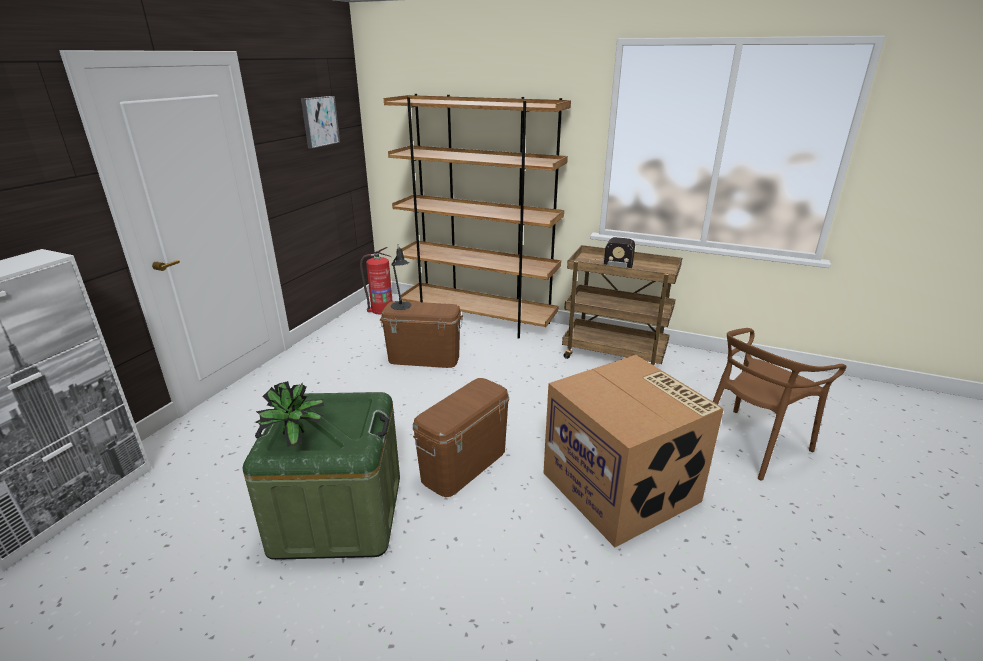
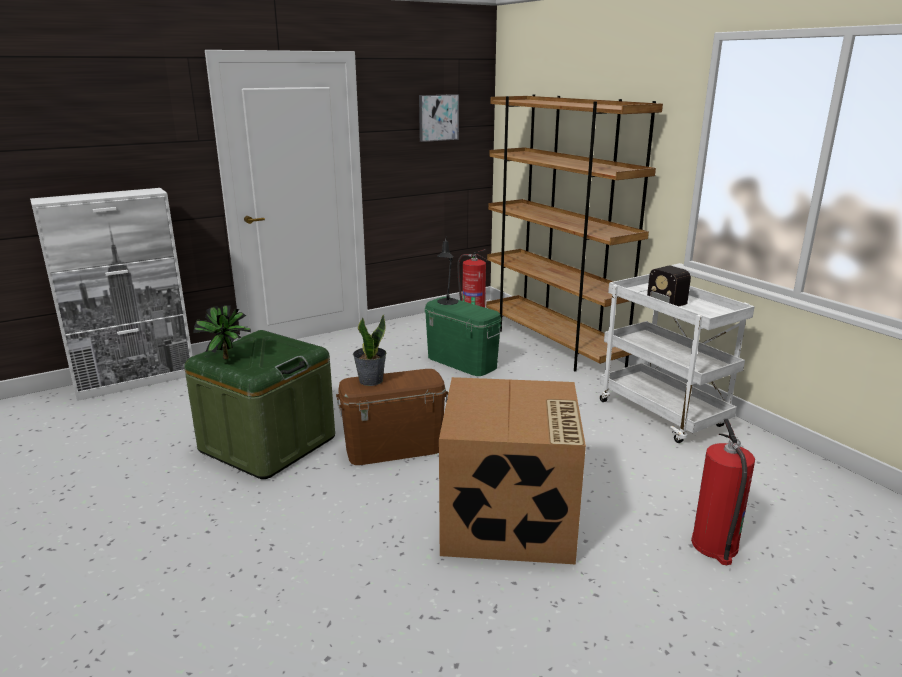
camera: 35 degrees right, 5 degrees down
brown storage box [380,301,463,368] -> green storage box [425,297,502,376]
brown cart [562,245,682,365] -> white cart [600,274,755,443]
brown chair [713,328,846,480] -> fire extinguisher [691,419,755,565]
none -> potted plant [353,315,386,386]

